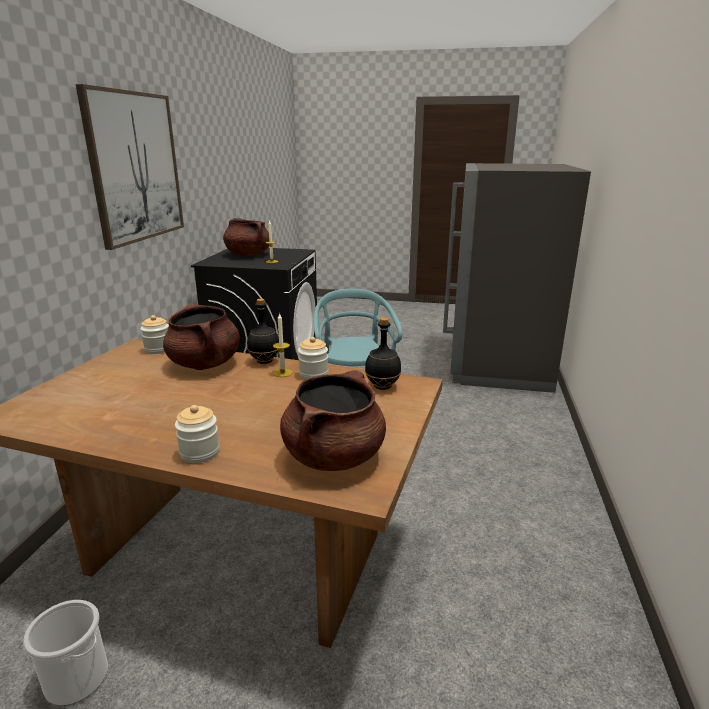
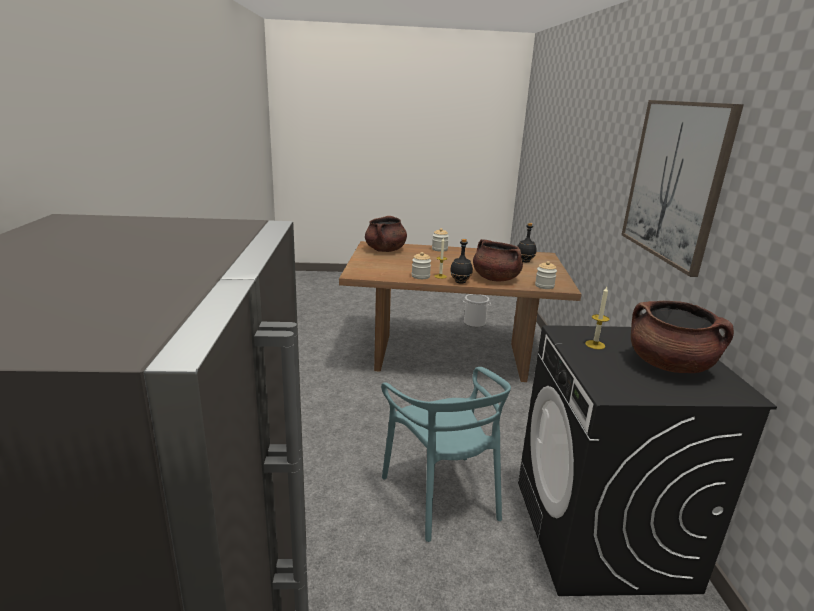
camera: 165 degrees right, 0 degrees up
black bottle [365,318,401,390] -> black bottle moved to [517,223,536,262]

